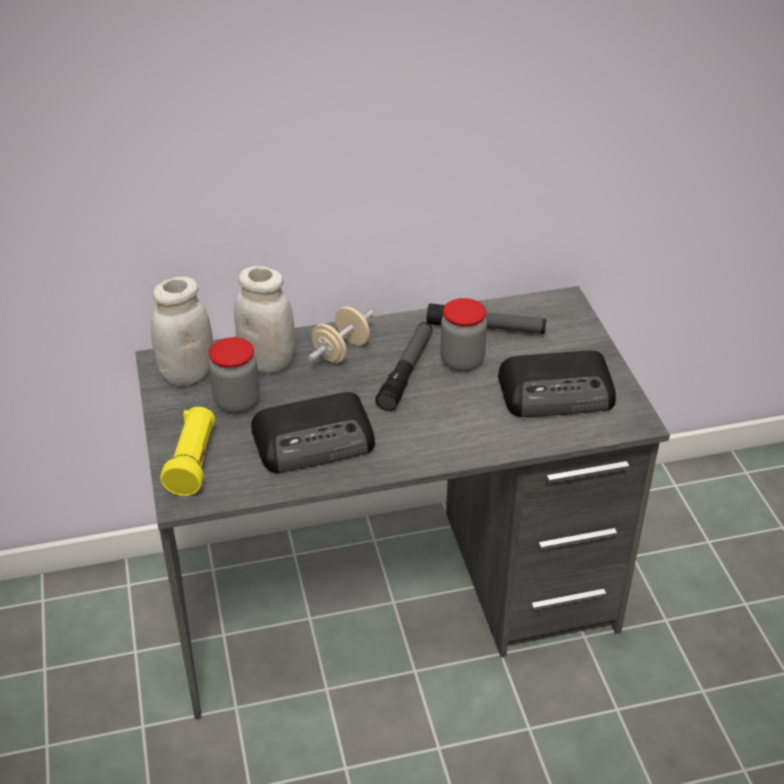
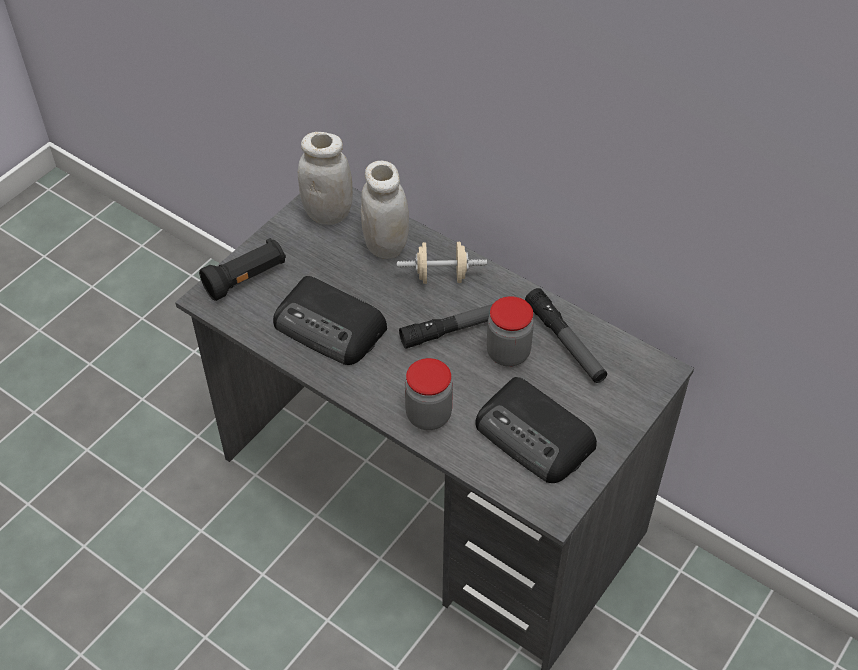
camera: 50 degrees right, 10 degrees up
yellow flashlight [160,407,215,496] -> black flashlight [199,238,286,301]
jar [209,337,259,413] -> jar moved to [405,358,453,430]

